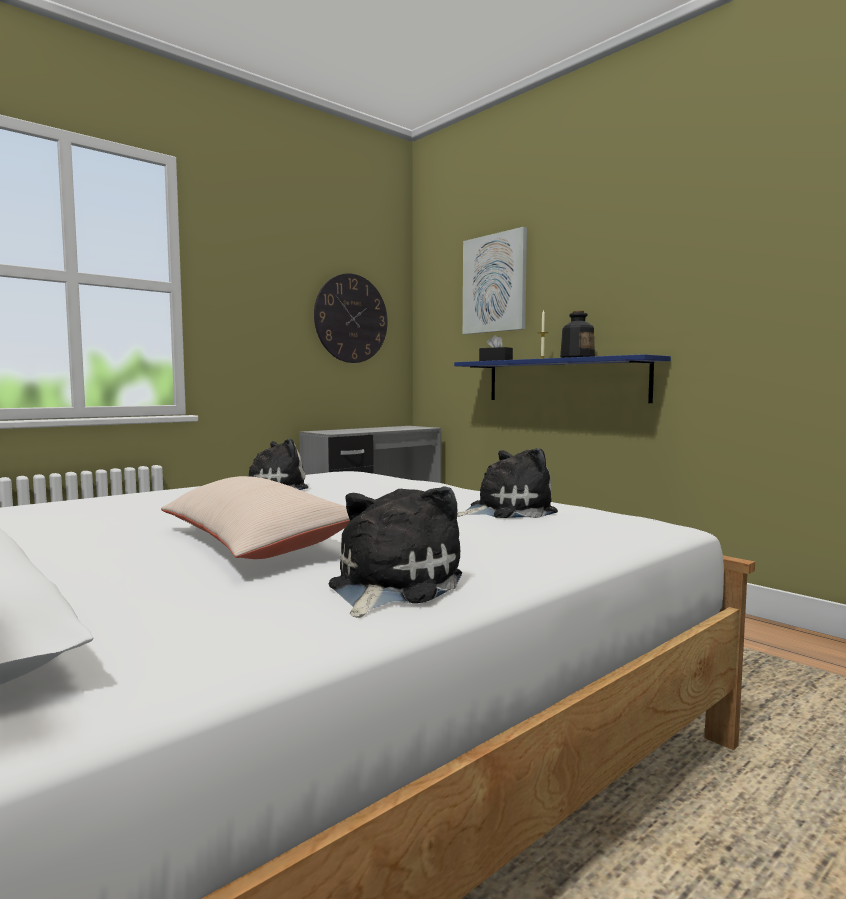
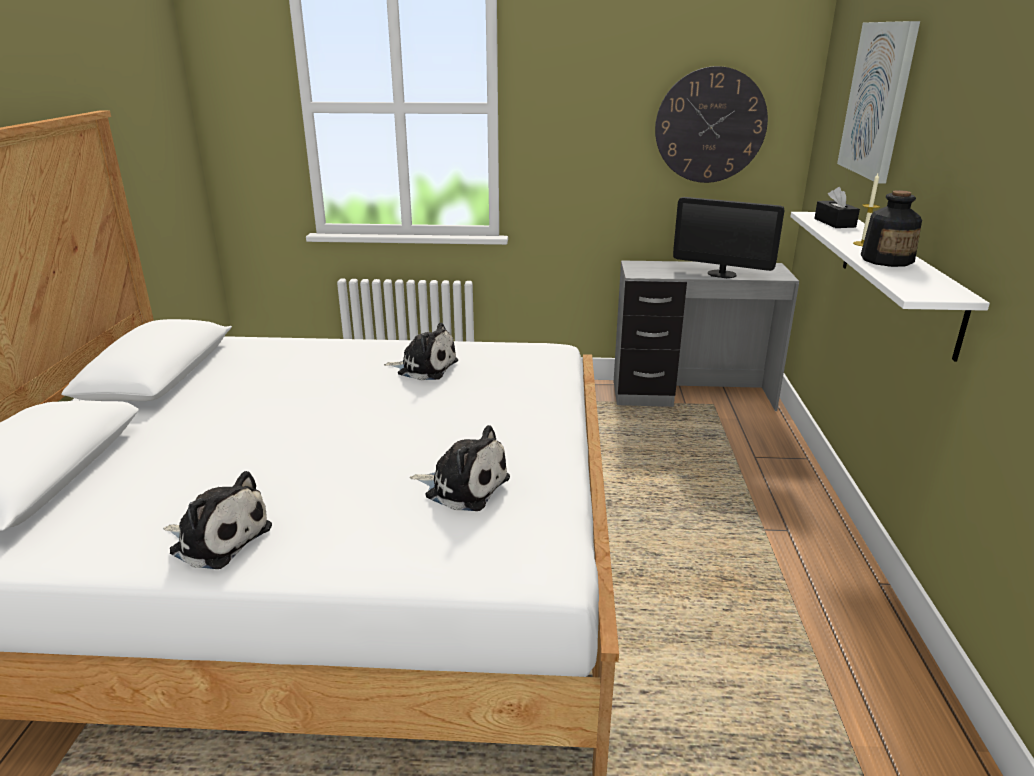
camera: 45 degrees right, 20 degrees up
beige pillow [161,476,350,559] -> none
plush toy [329,487,462,618] -> plush toy turned 45 degrees clockwise [163,471,272,569]
blue shelf [454,354,671,403] -> white shelf [790,212,990,361]
none -> monitor [673,197,785,278]

